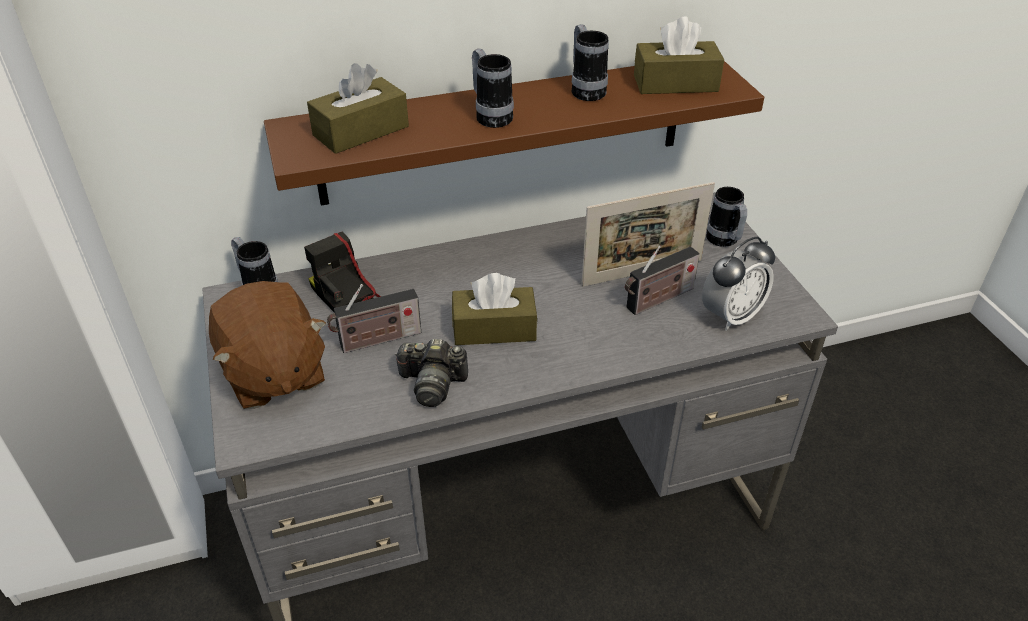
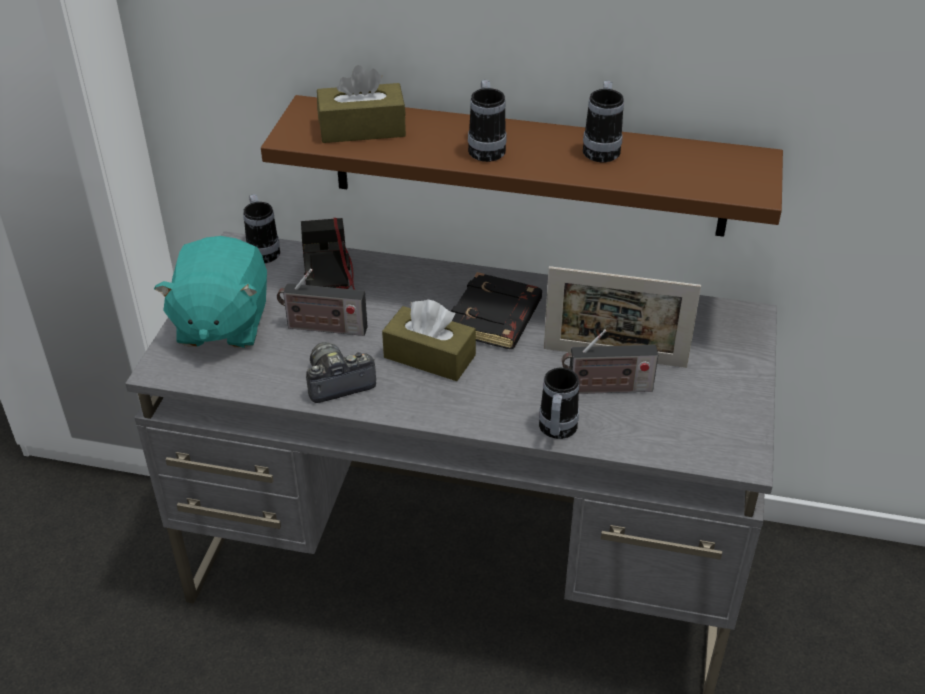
camera: 30 degrees right, 0 degrees up
brown plush toy [209,281,326,409] -> turquoise plush toy [154,236,267,348]
camera [395,339,468,407] -> camera turned 120 degrees clockwise [306,342,376,403]
brown tissue box [634,17,724,94] -> none
alarm clock [702,237,775,331] -> none
mug [706,187,747,247] -> mug moved to [539,368,579,439]
none -> black book [451,272,542,349]

